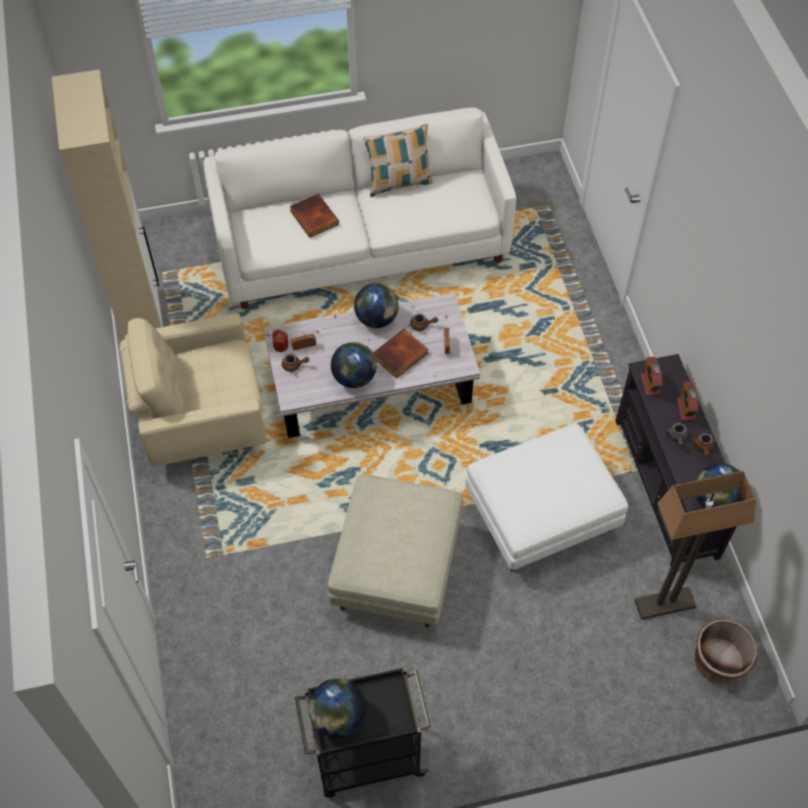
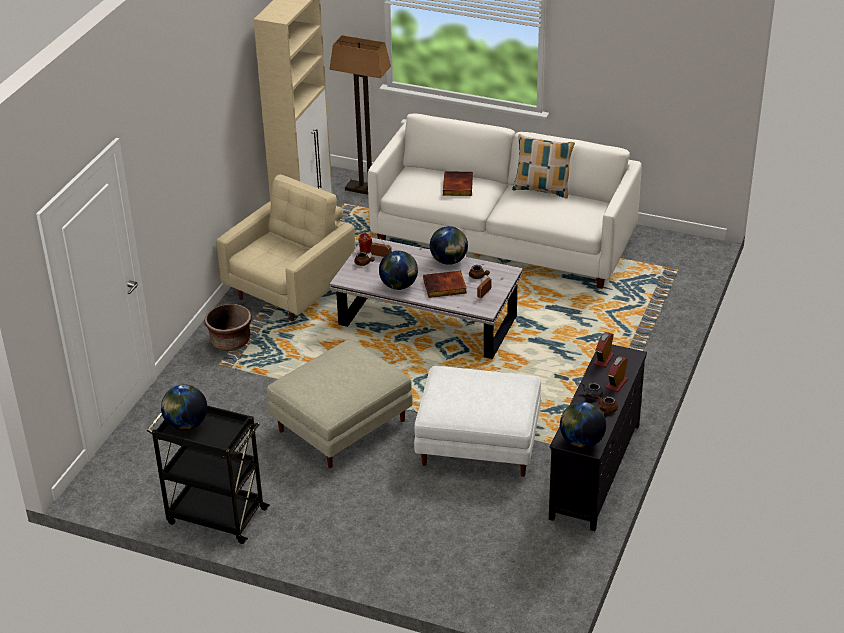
camera: 35 degrees right, 20 degrees down
beige armchair [120,313,266,467] -> beige armchair turned 105 degrees clockwise [216,174,356,321]
floor lamp [634,471,756,620] -> floor lamp moved to [329,35,391,195]
brown planter [695,619,757,684] -> brown planter moved to [205,304,252,351]

